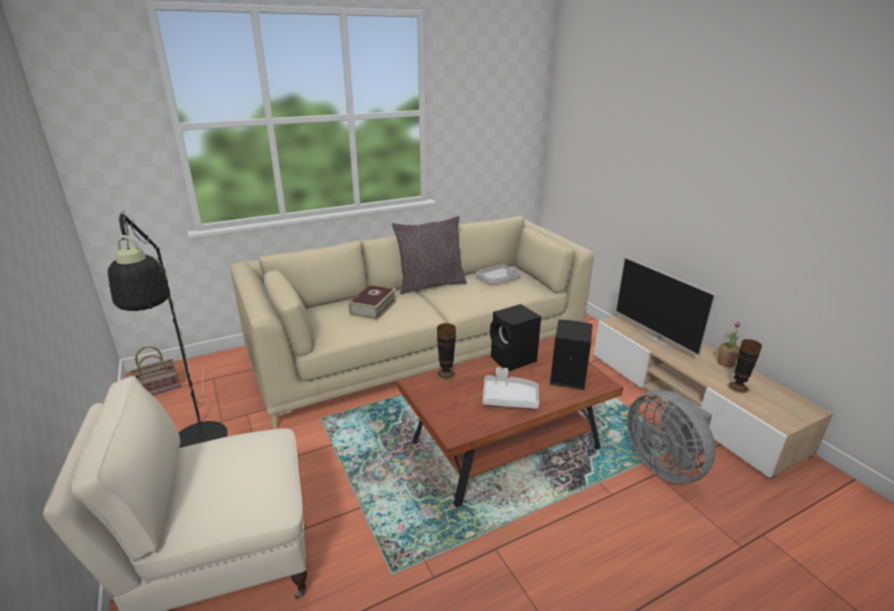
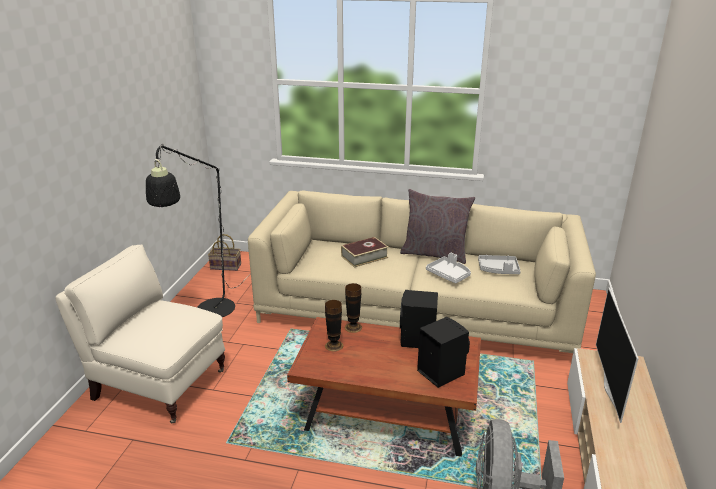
camera: 40 degrees right, 0 degrees up
white tray [483,367,539,409] -> white tray moved to [426,253,471,283]
potted plant [717,322,740,368] -> none
vase [728,339,762,393] -> vase moved to [325,300,343,352]

